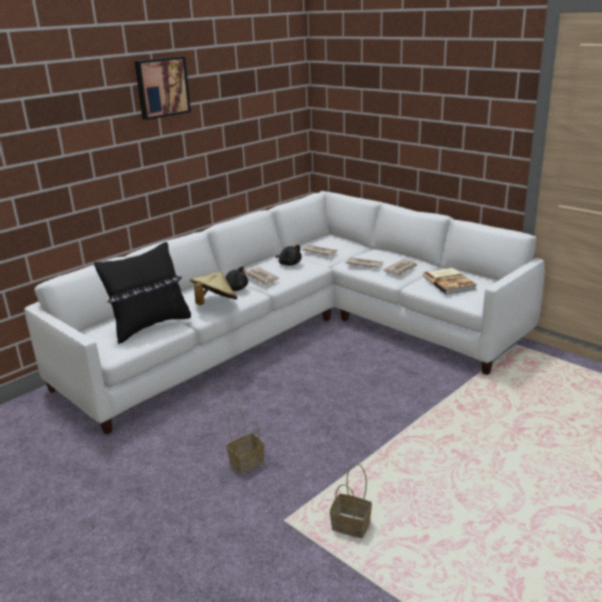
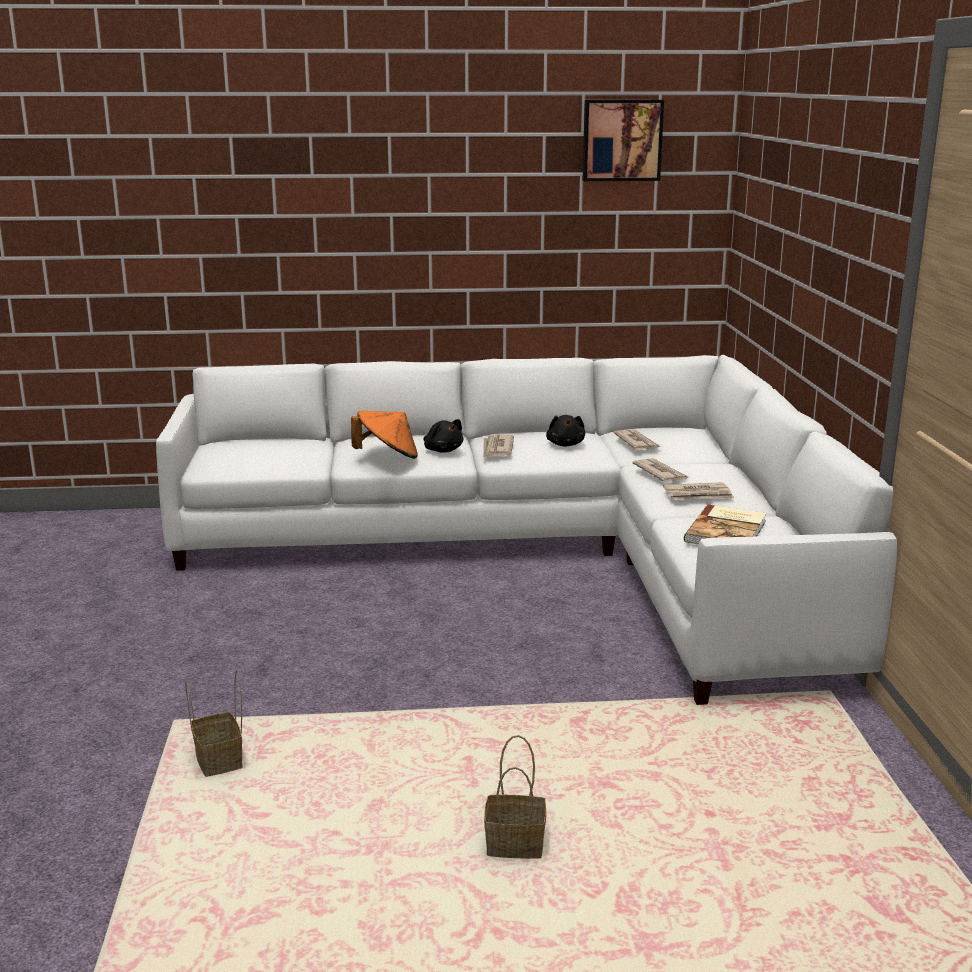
camera: 40 degrees right, 5 degrees down
black pillow [94,242,191,344] -> none
picture [135,56,191,120] -> picture moved to [582,100,664,181]
beige hat [190,272,237,305] -> orange hat [351,411,418,459]
basket [226,408,265,474] -> basket moved to [484,735,546,859]

